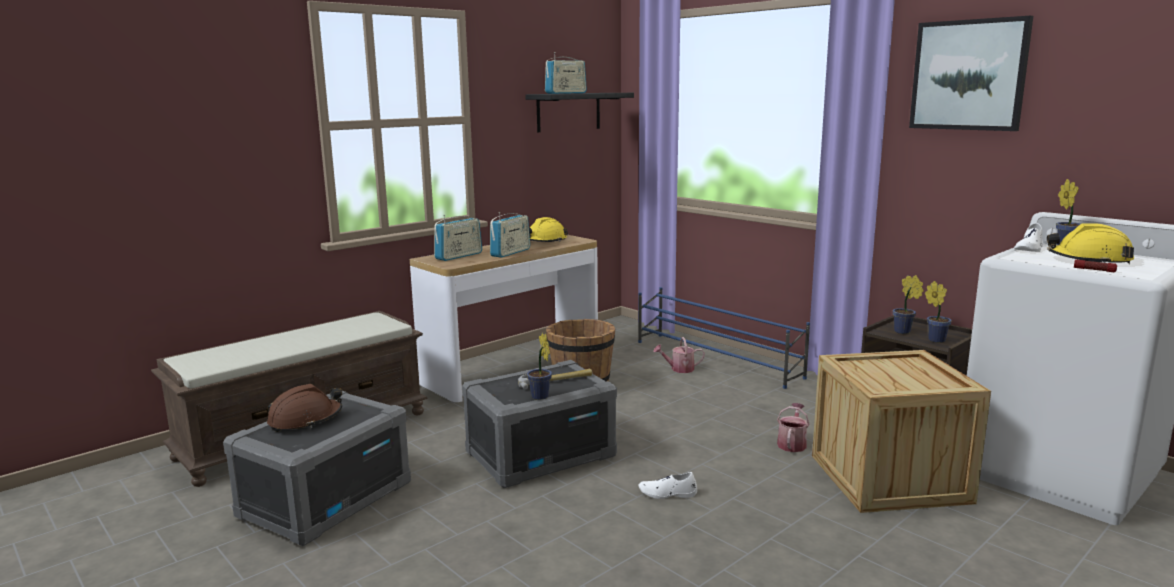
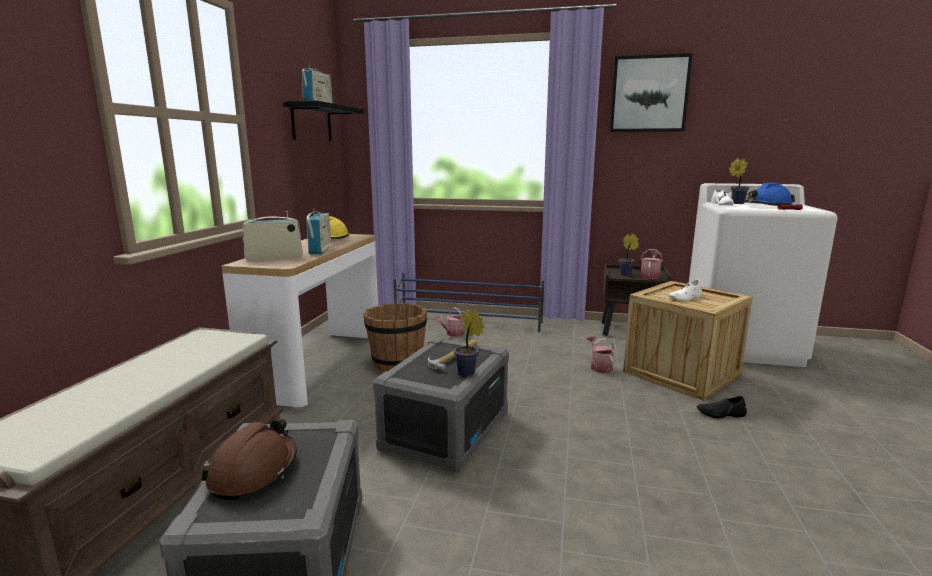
camera: 35 degrees left, 0 degrees up
radio [434,215,482,261] -> radio turned 120 degrees counterclockwise [242,211,303,261]
white shoe [638,472,697,499] -> white shoe moved to [669,279,702,301]
potted plant [925,281,952,343] -> watering can [640,249,663,279]
yellow hard hat [1047,223,1134,264] -> blue hard hat [745,183,795,206]
none -> black shoe [697,396,747,418]

